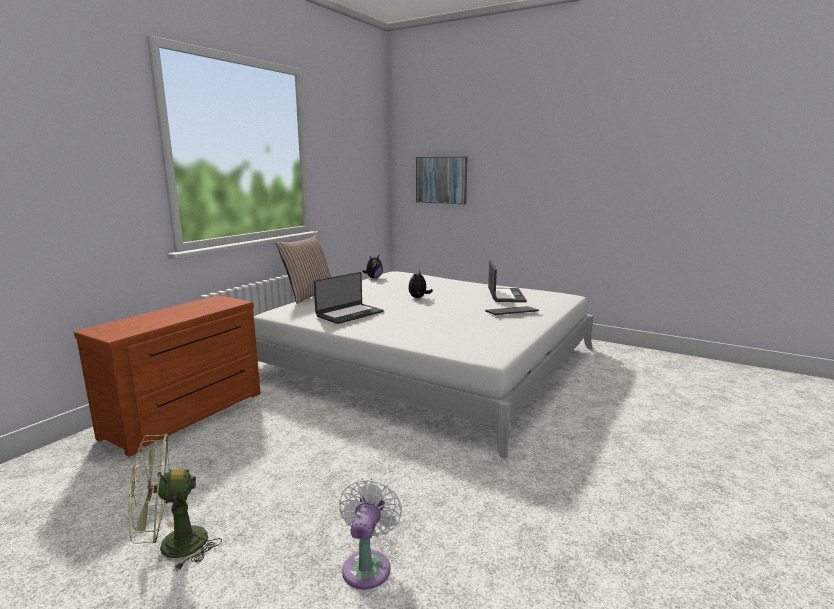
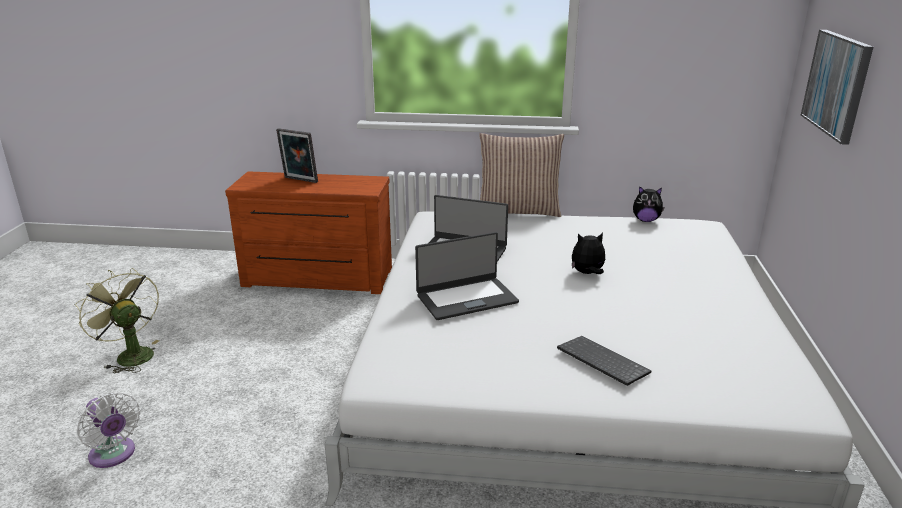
camera: 65 degrees right, 10 degrees up
white fan [339,478,402,590] -> white fan turned 60 degrees clockwise [77,392,140,468]
laptop [488,260,527,302] -> laptop moved to [415,232,519,320]
none -> picture frame [276,128,318,183]

